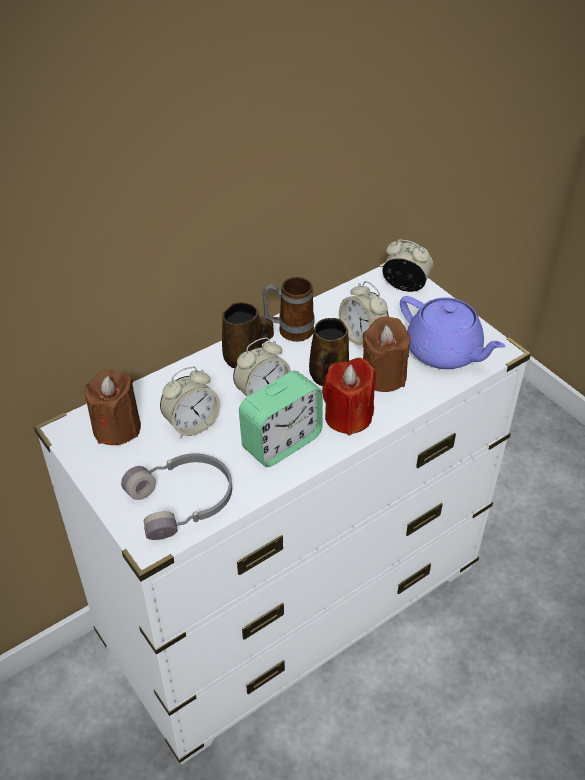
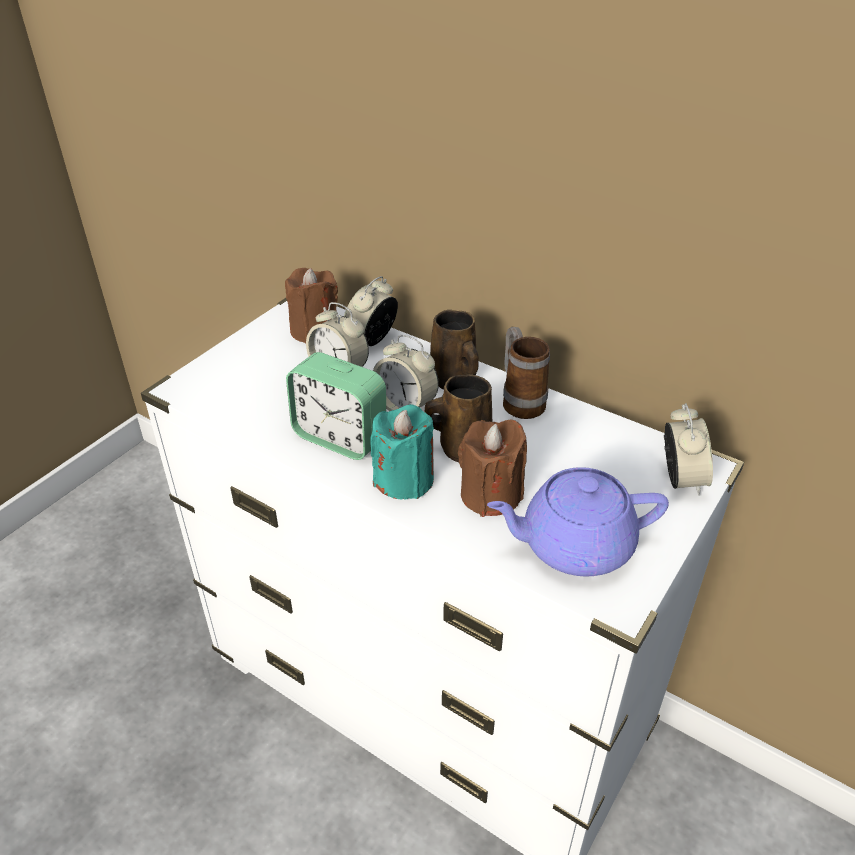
camera: 70 degrees right, 5 degrees down
grey headphones [121,453,232,540] -> none
red candle [322,358,376,435] -> turquoise candle [370,404,434,500]
alarm clock [339,281,389,345] -> alarm clock moved to [344,276,398,346]
purple teapot [400,296,506,369] -> purple teapot turned 60 degrees clockwise [487,467,669,577]

